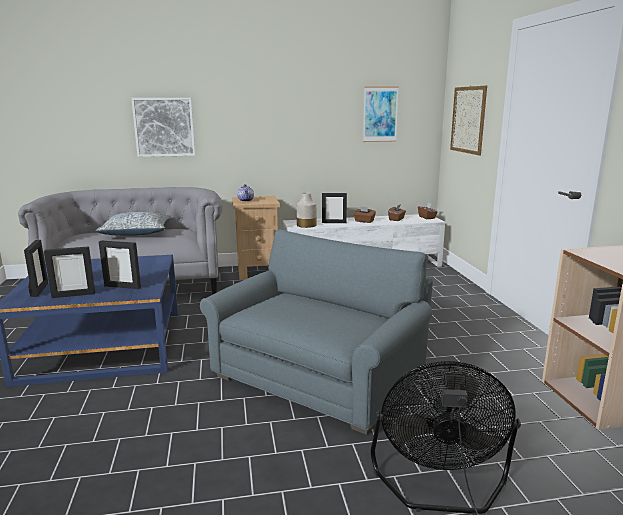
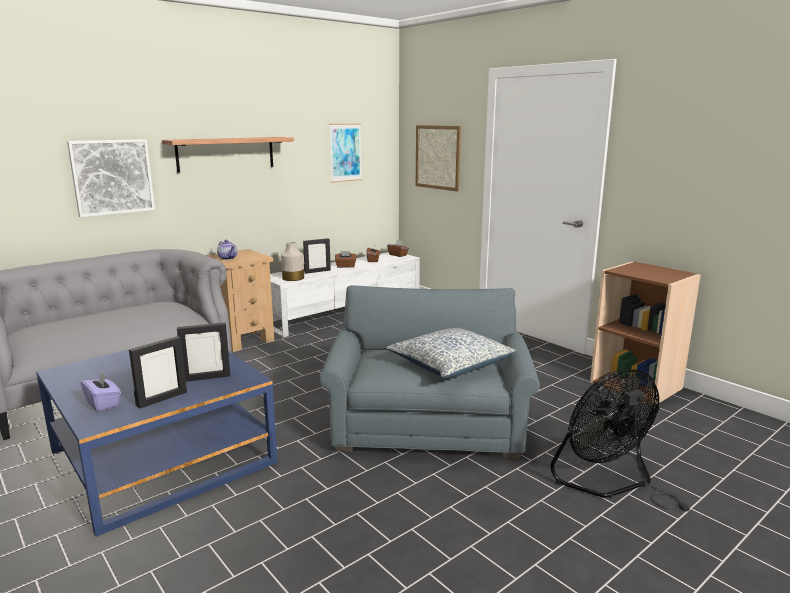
camera: 30 degrees left, 0 degrees up
picture frame [24,240,48,297] -> purple tissue box [81,372,121,412]
pillow [95,212,172,236] -> pillow moved to [387,328,517,379]
none -> shelf [162,137,294,173]

